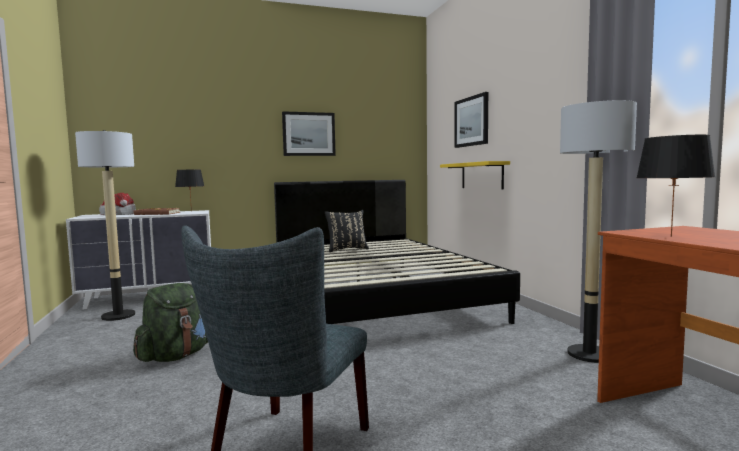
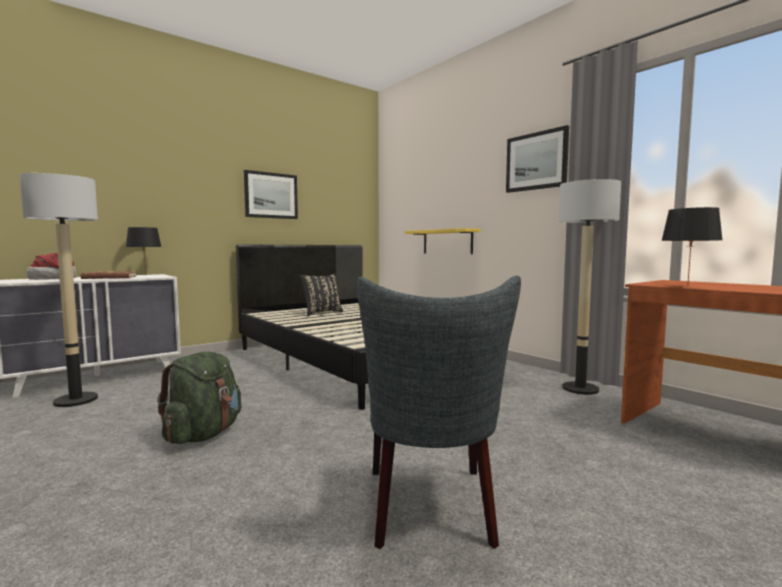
camera: 20 degrees left, 0 degrees up
picture [455,92,488,148] -> picture moved to [506,125,569,193]

